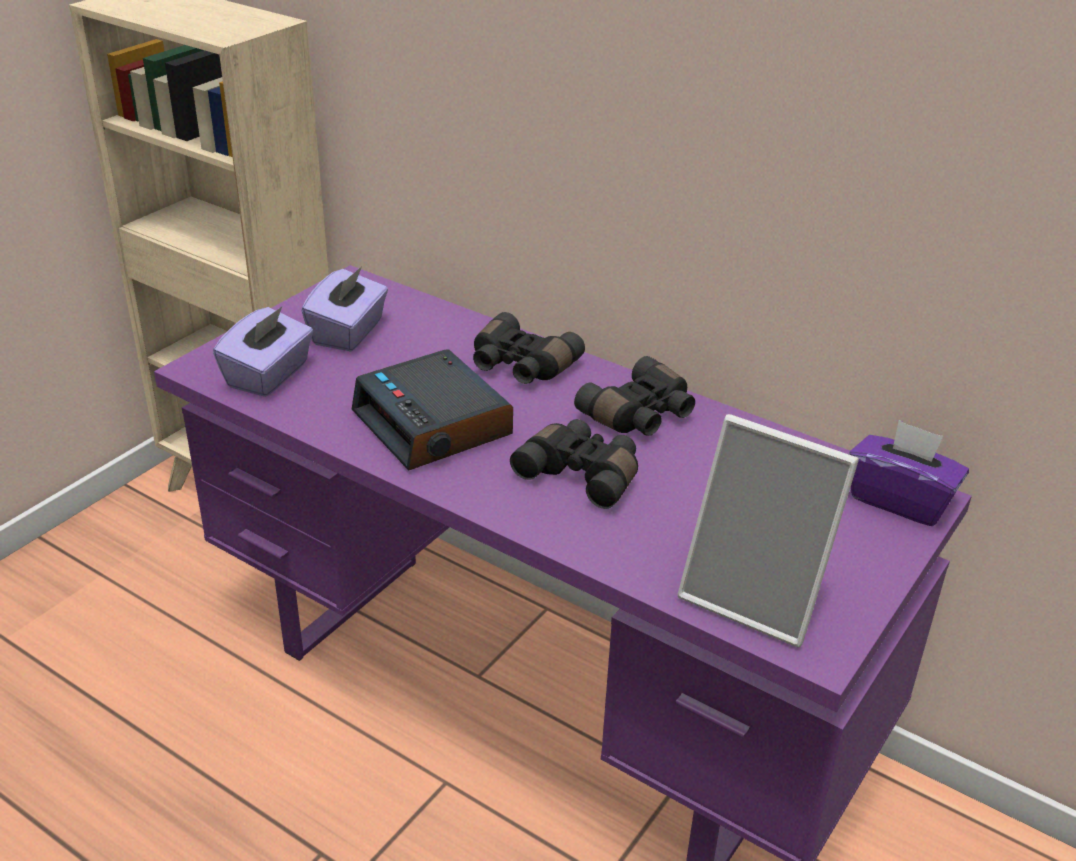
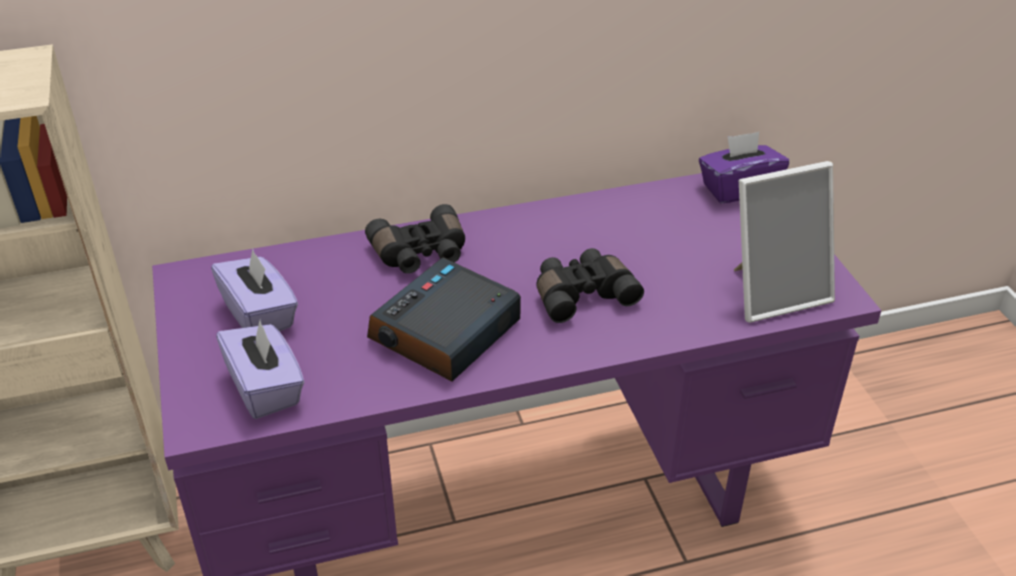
camera: 50 degrees left, 5 degrees up
alarm clock [352,349,513,471] -> alarm clock turned 120 degrees clockwise [367,258,521,381]
black binoculars [574,356,695,436] -> none

